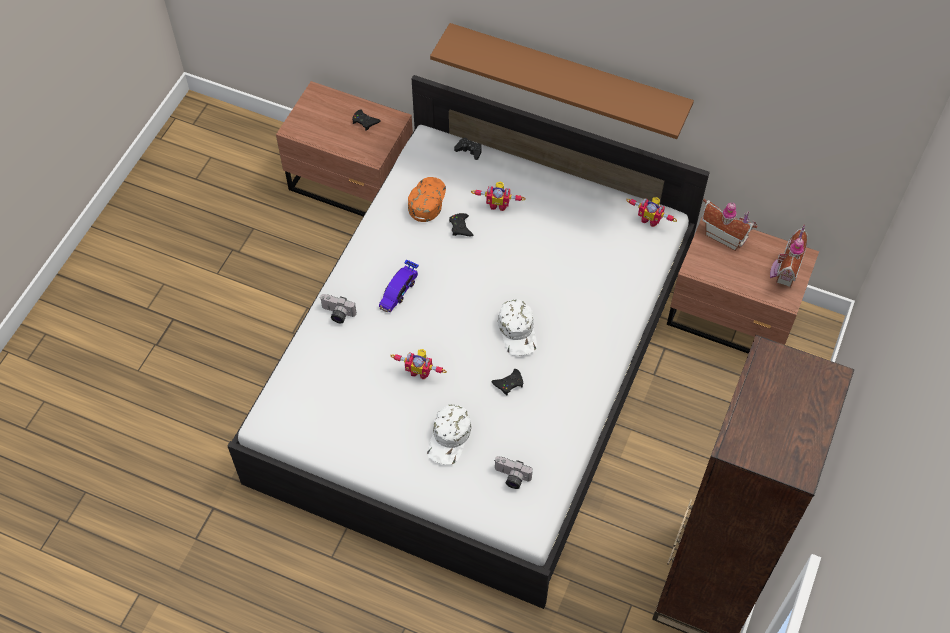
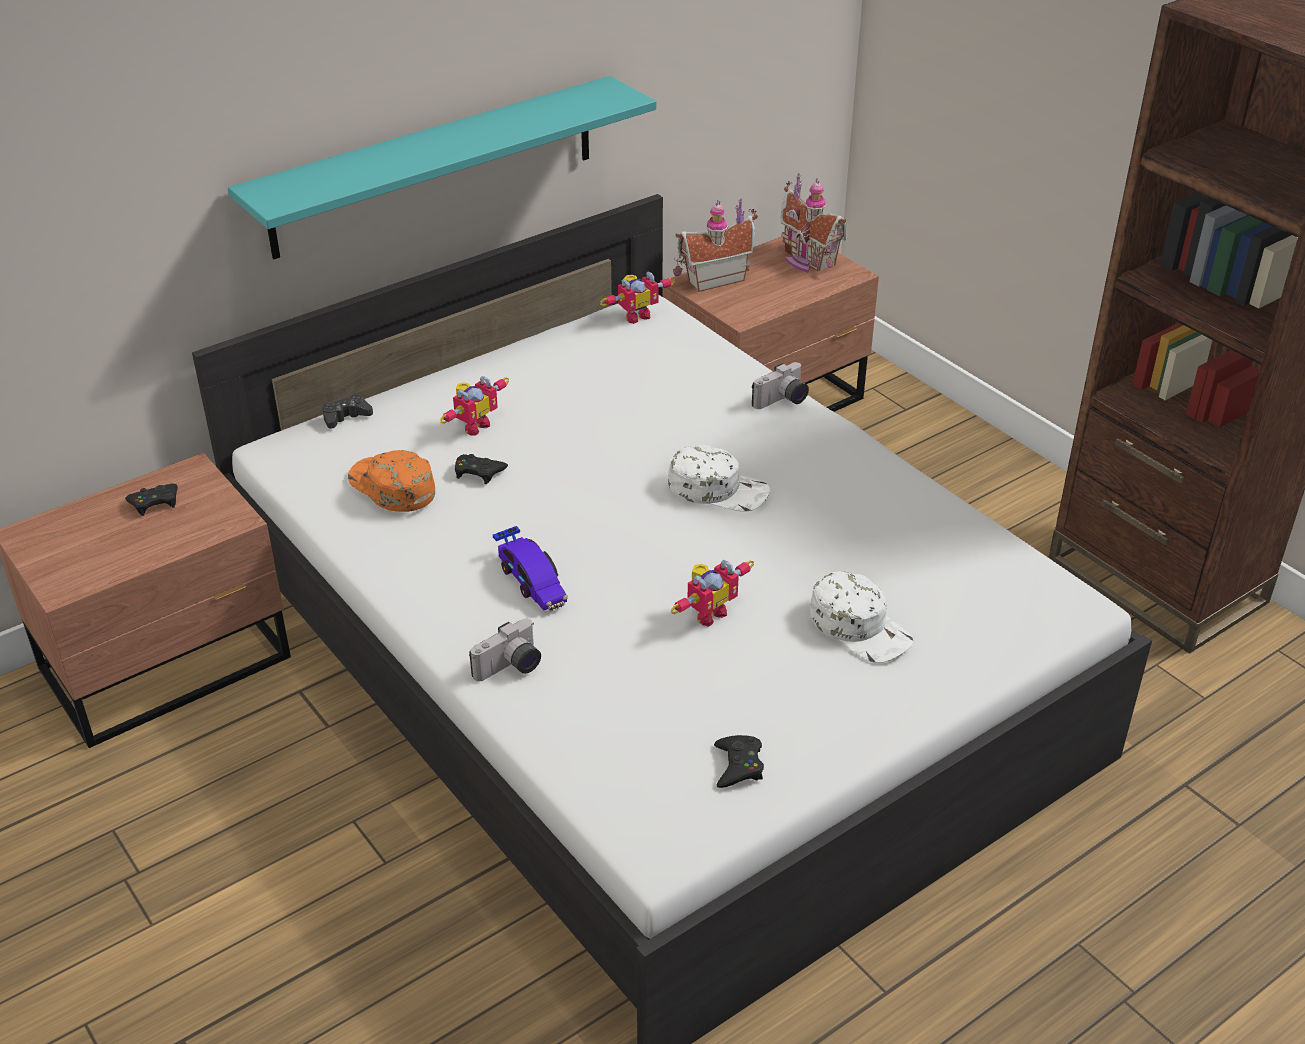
camera: 60 degrees left, 20 degrees down
brown shelf [430,23,694,139] -> turquoise shelf [228,76,656,259]
black game controller [492,369,523,396] -> black game controller moved to [714,735,764,788]
camera [494,456,533,489] -> camera moved to [752,362,809,409]

